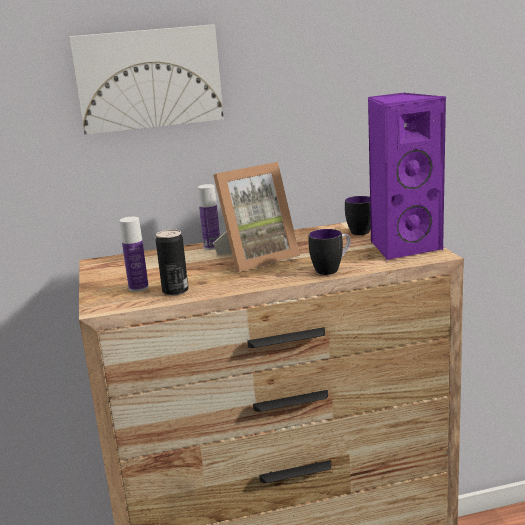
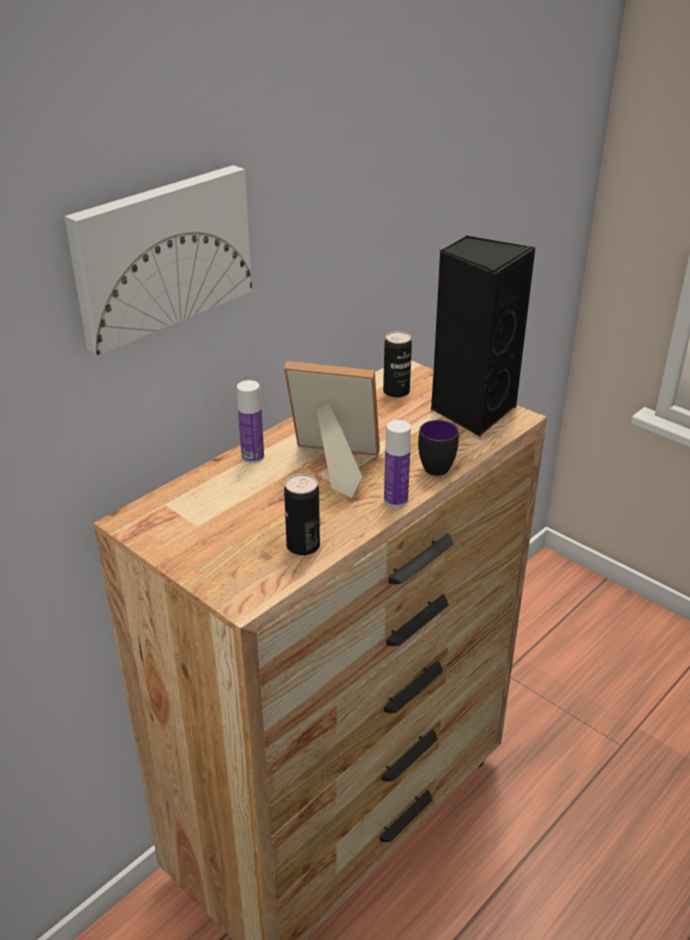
camera: 35 degrees left, 15 degrees up
bottle [119,217,149,292] -> bottle moved to [384,420,411,507]
picture frame [213,162,300,272] -> picture frame turned 105 degrees counterclockwise [284,361,380,498]
mug [345,196,371,235] -> can [383,331,412,398]
purple speaker [368,92,446,260] -> black speaker [431,235,535,436]

